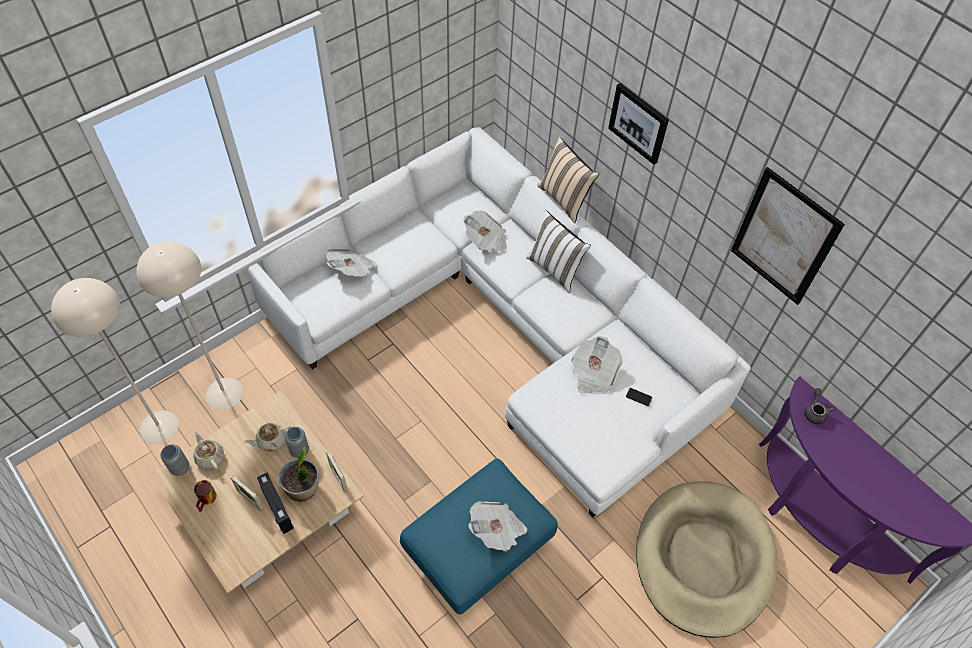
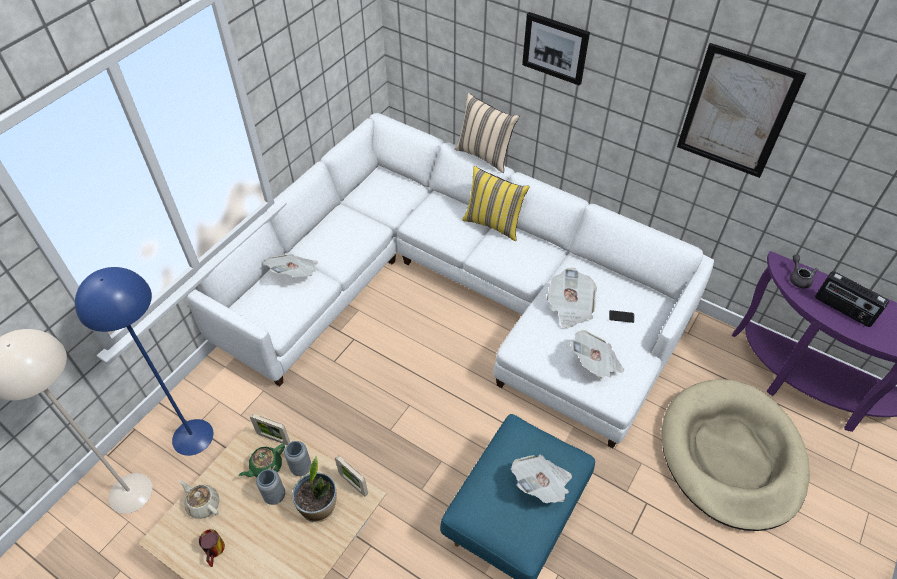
camera: 15 degrees left, 5 degrees down
beige floor lamp [137,241,243,410] -> blue floor lamp [75,267,213,456]
grey vase [161,444,189,476] -> grey vase moved to [256,469,285,505]
picture frame [231,475,263,511] -> picture frame moved to [250,414,290,445]
beige teapot [244,423,291,452] -> green teapot [239,444,285,478]
radio [257,473,294,534] -> radio moved to [815,271,889,327]
newspaper [464,211,507,253] -> newspaper moved to [570,330,624,378]
white pillow [526,210,591,293] -> yellow pillow [462,166,530,241]

